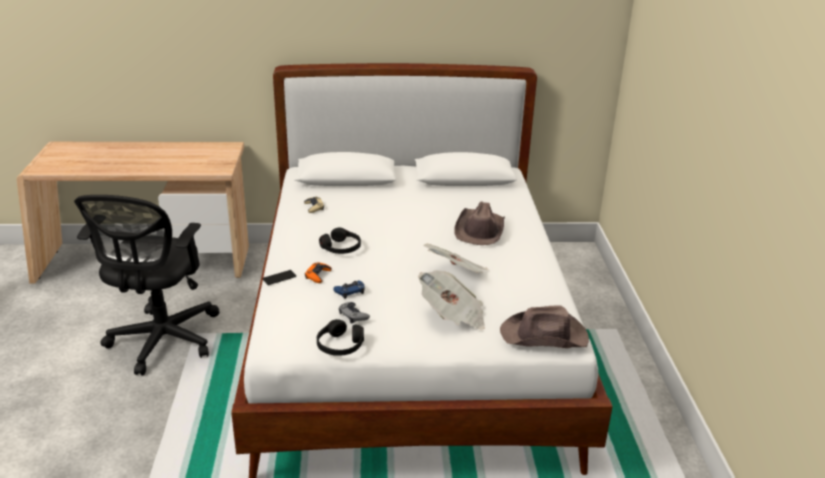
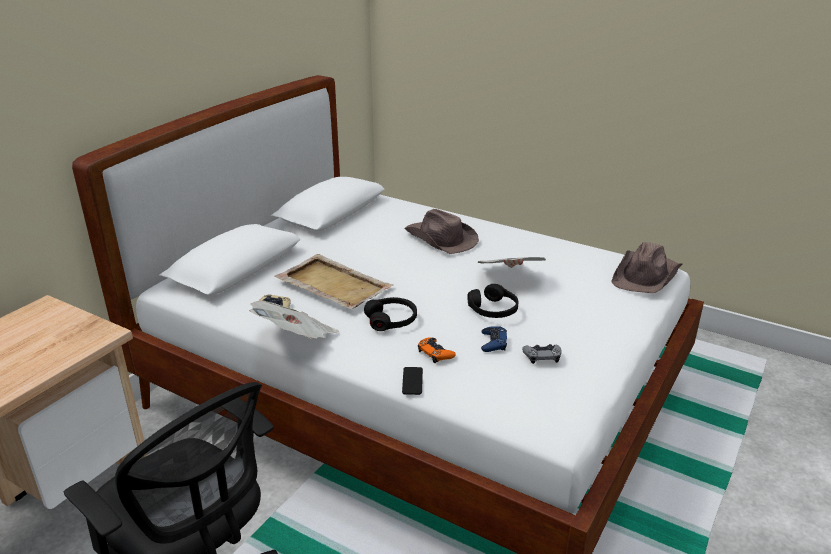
camera: 55 degrees left, 0 degrees up
black headphones [317,319,364,356] -> black headphones moved to [467,284,518,318]
newspaper [418,270,485,330] -> newspaper moved to [249,300,339,339]
none -> beige tray [274,254,394,309]

